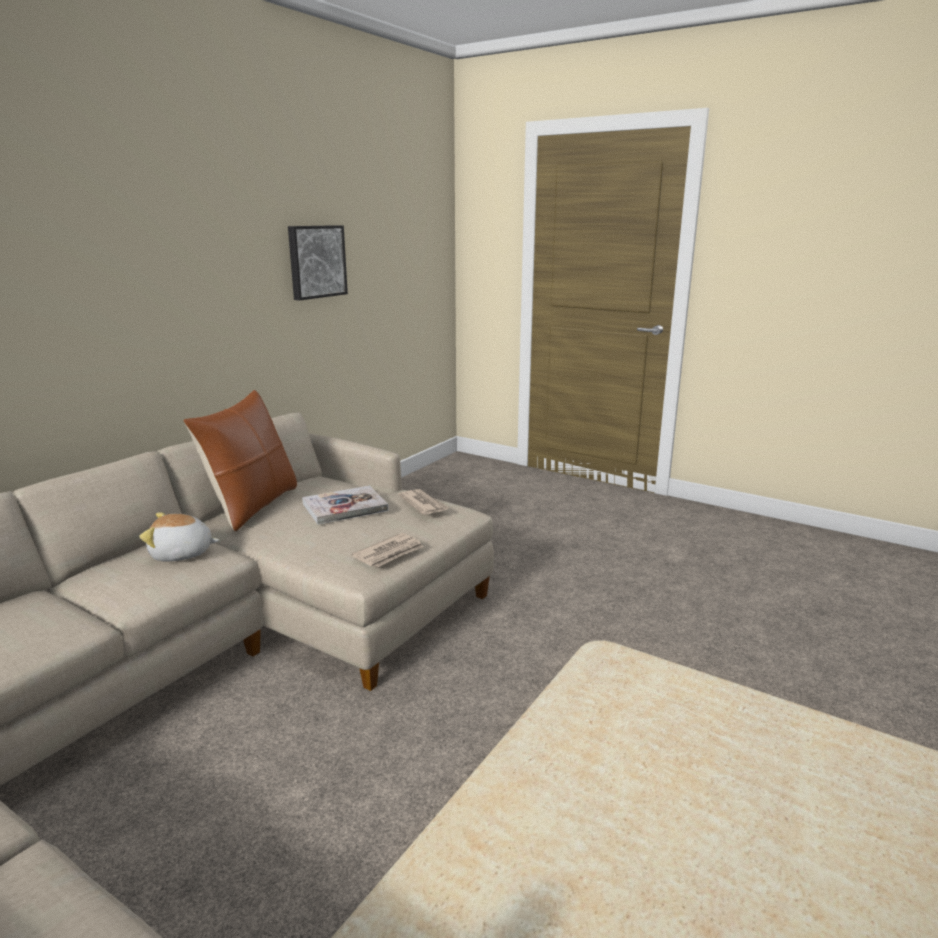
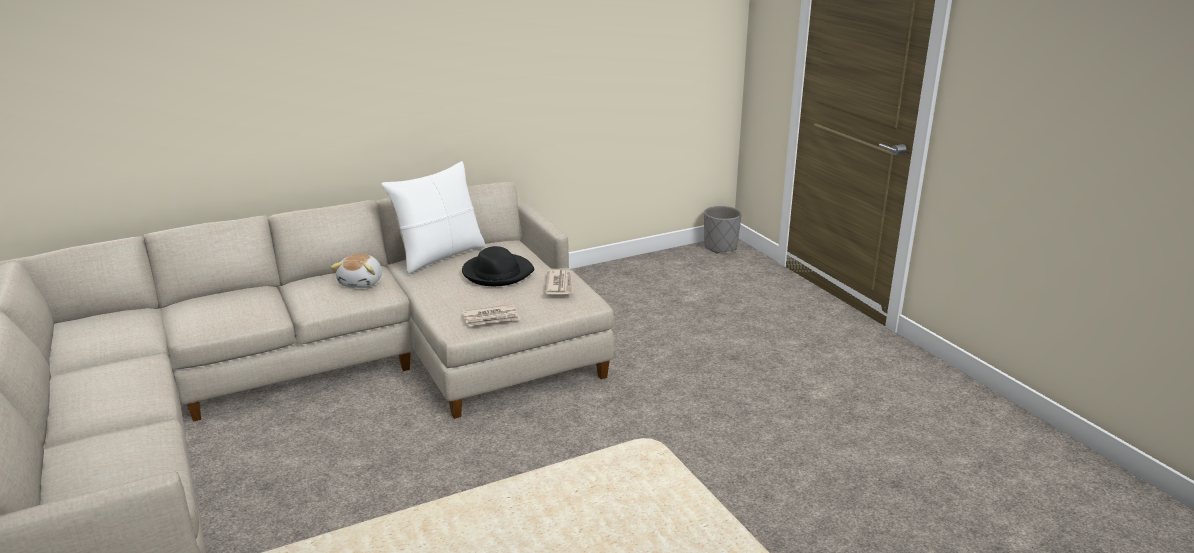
camera: 30 degrees right, 5 degrees up
plush toy [139,512,219,562] -> plush toy turned 105 degrees counterclockwise [331,254,382,288]
brown pillow [183,390,297,531] -> white pillow [381,161,485,274]
picture [288,225,348,300] -> none
book [302,486,389,524] -> black hat [462,246,534,286]
none -> grey planter [704,206,742,254]

